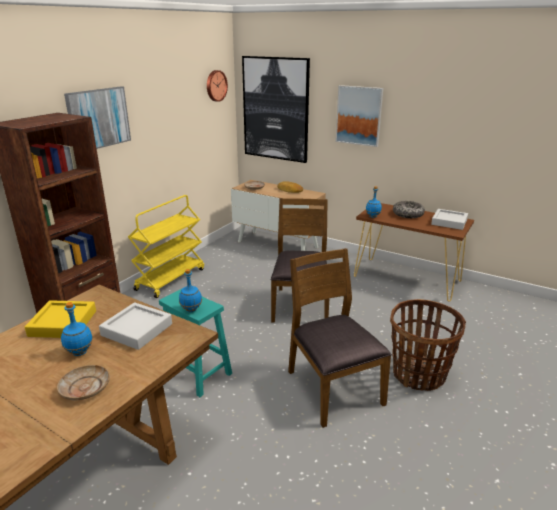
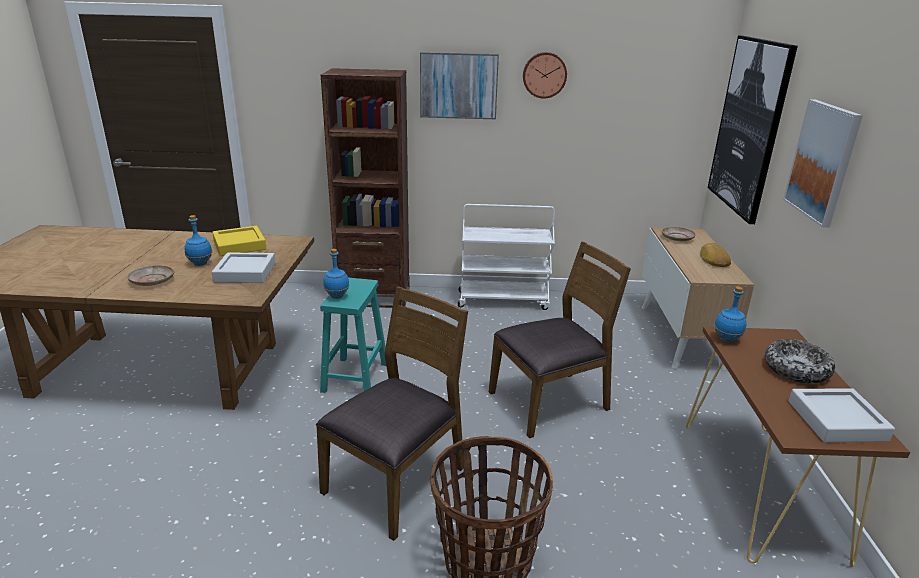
camera: 60 degrees right, 0 degrees up
yellow cart [128,195,204,298] -> white cart [458,204,555,310]
wall clock [207,70,228,102] -> wall clock moved to [523,52,567,99]

